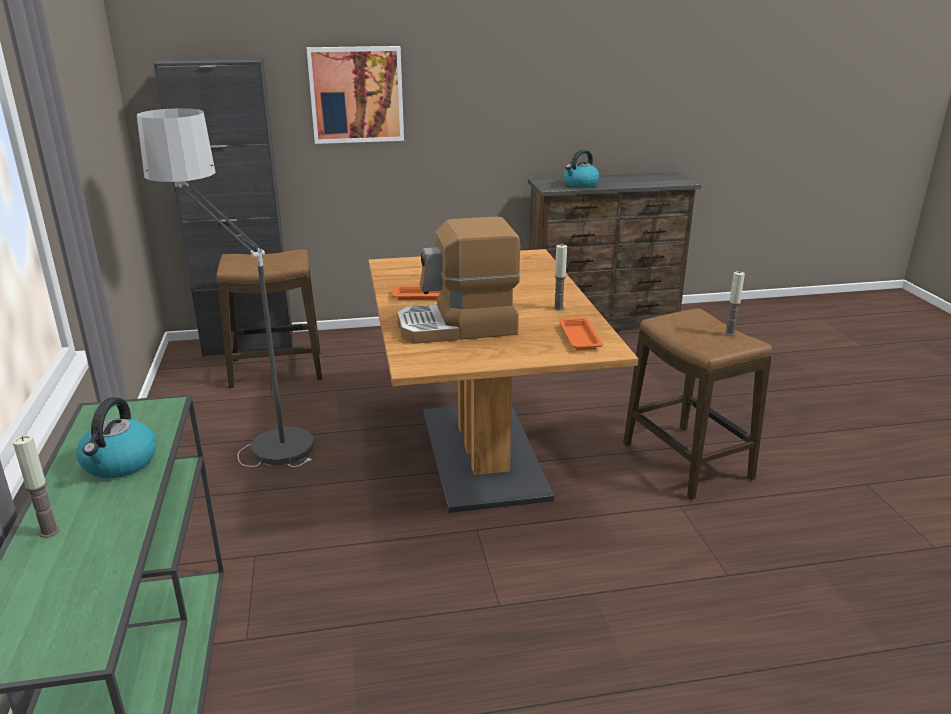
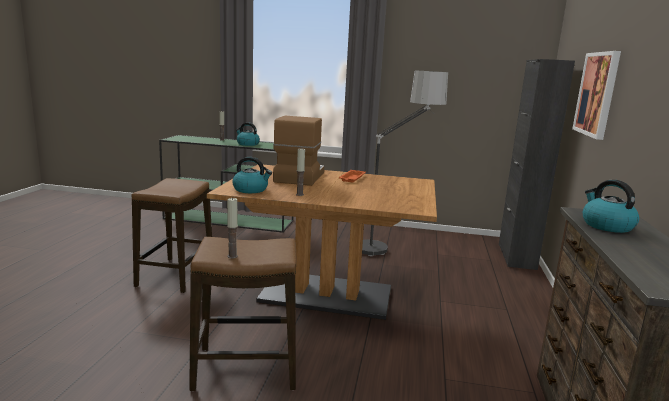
camera: 110 degrees right, 10 degrees down
stool [216,249,322,388] -> stool moved to [131,178,212,293]
orange tray [559,318,603,350] -> kettle [232,157,272,193]

